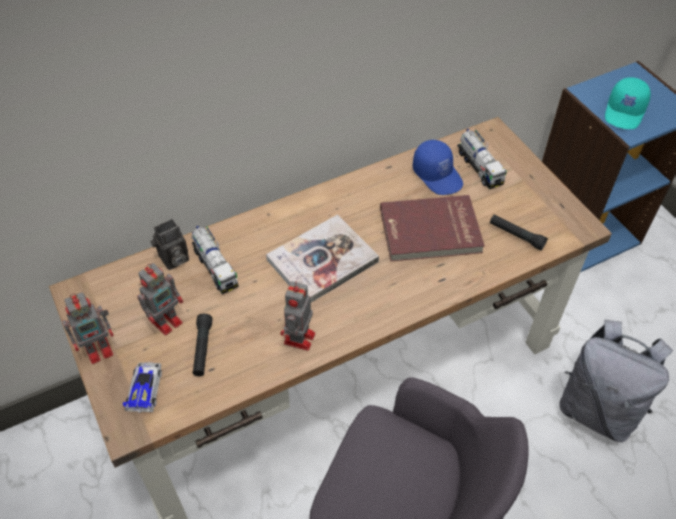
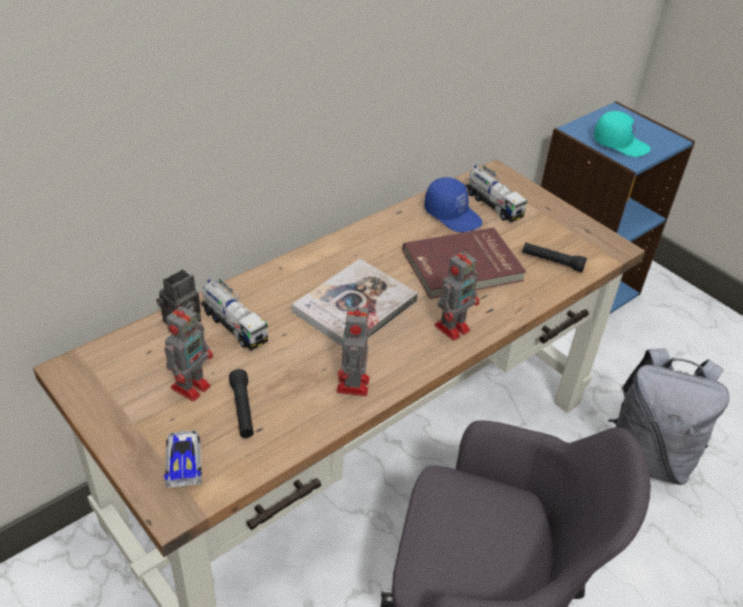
camera: 15 degrees left, 10 degrees down
toy robot [62,292,114,364] -> toy robot moved to [434,248,480,341]
turquoise cap [605,77,651,129] -> turquoise cap turned 75 degrees counterclockwise [594,111,651,157]

